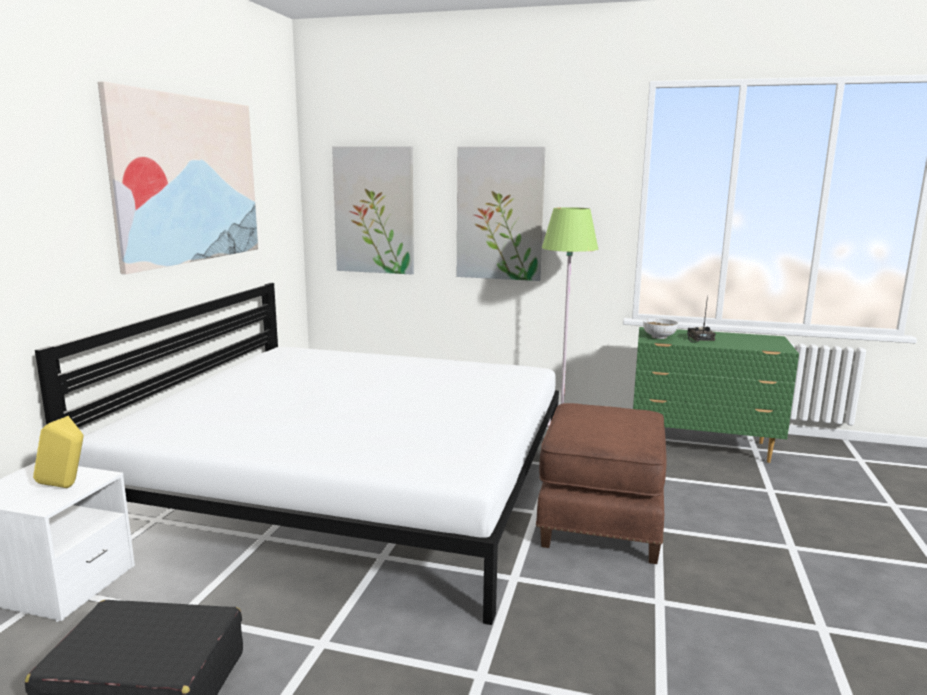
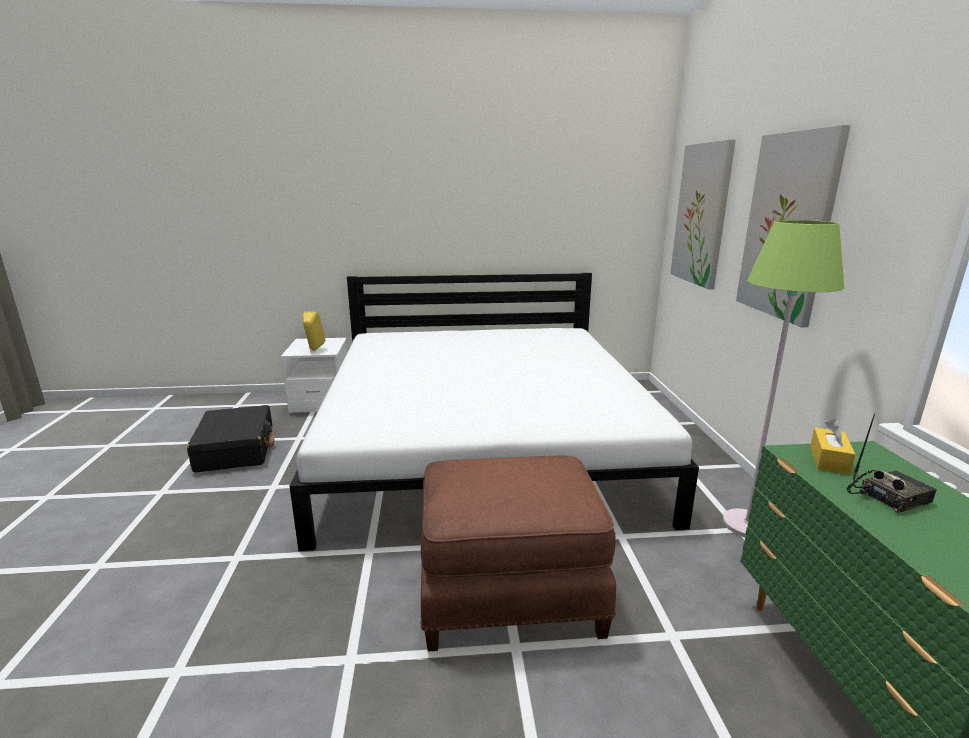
camera: 70 degrees right, 5 degrees up
picture [98,82,258,274] -> none
bowl [643,318,678,339] -> yellow tissue box [810,419,856,475]

